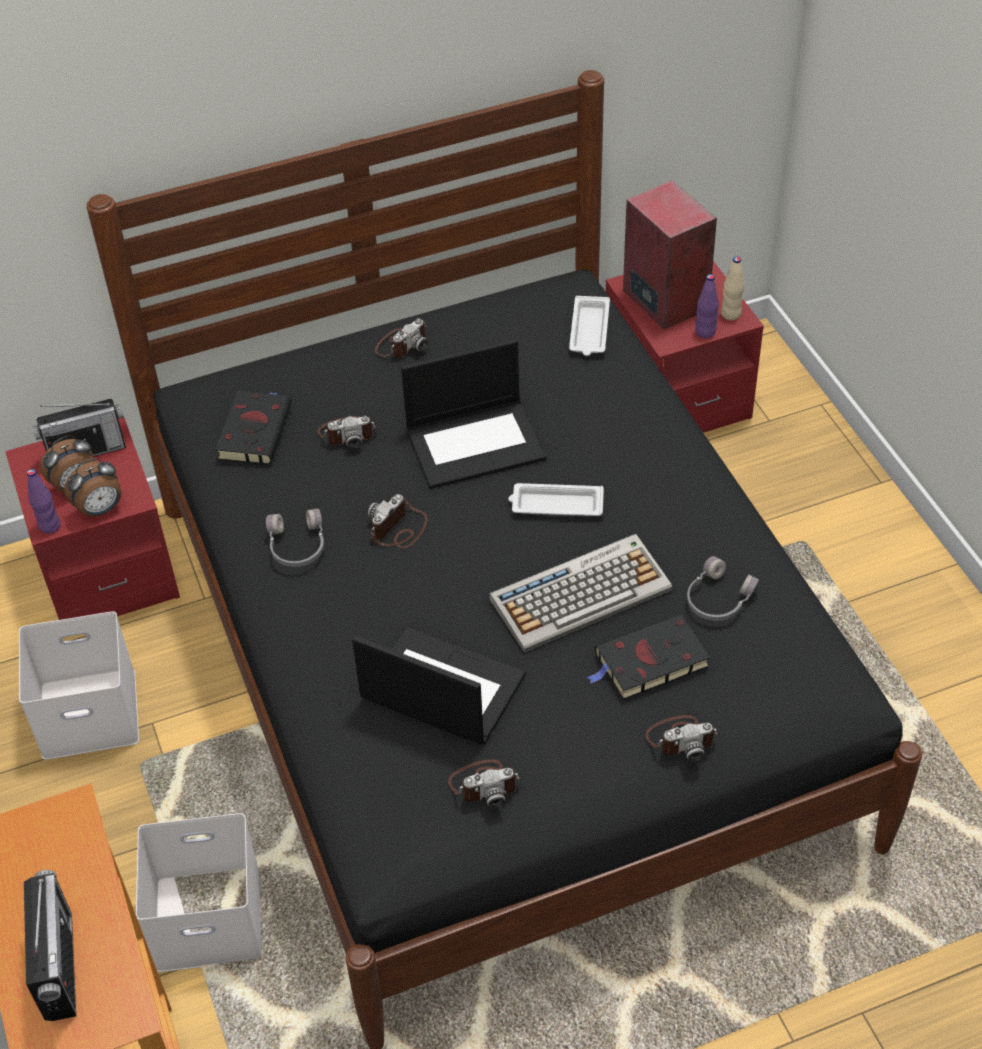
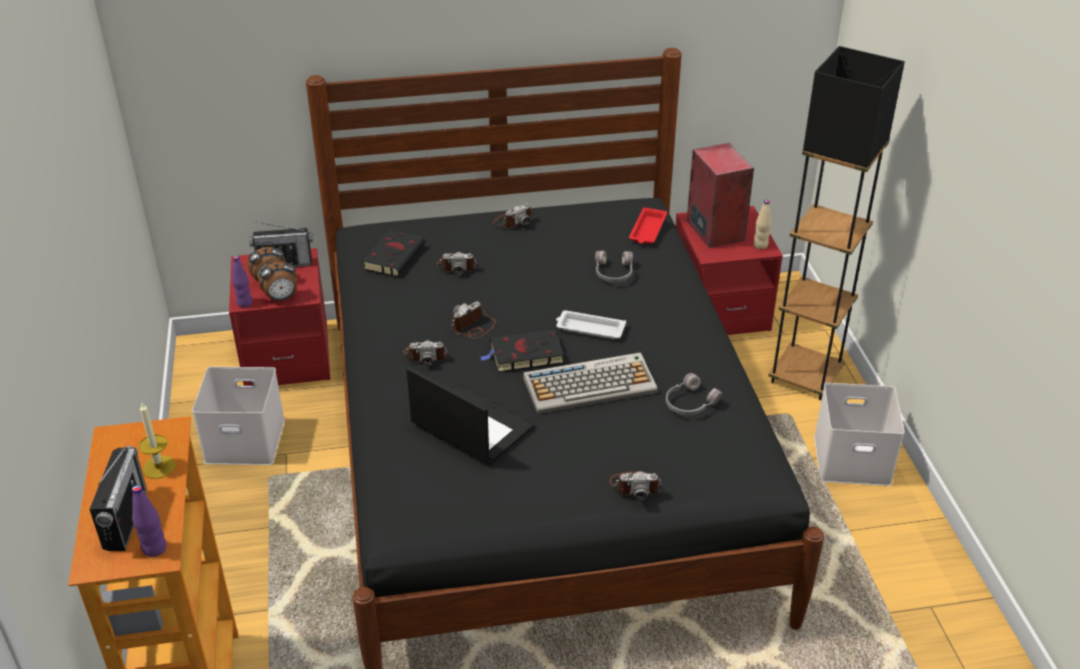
camera: 10 degrees right, 10 degrees down
white storage box [136,813,261,972] -> white storage box moved to [814,383,905,486]
grey headphones [266,509,324,567] -> grey headphones moved to [595,251,633,282]
laptop [401,339,547,489] -> none
camera [448,759,521,808] -> camera moved to [403,340,449,366]
white tray [569,296,610,356] -> red tray [629,207,667,244]
black book [587,614,710,700] -> black book moved to [480,329,564,372]
purple bottle [695,274,719,338] -> purple bottle moved to [132,485,167,557]
none -> candle [139,403,176,479]
none -> black floor lamp [768,46,905,400]

